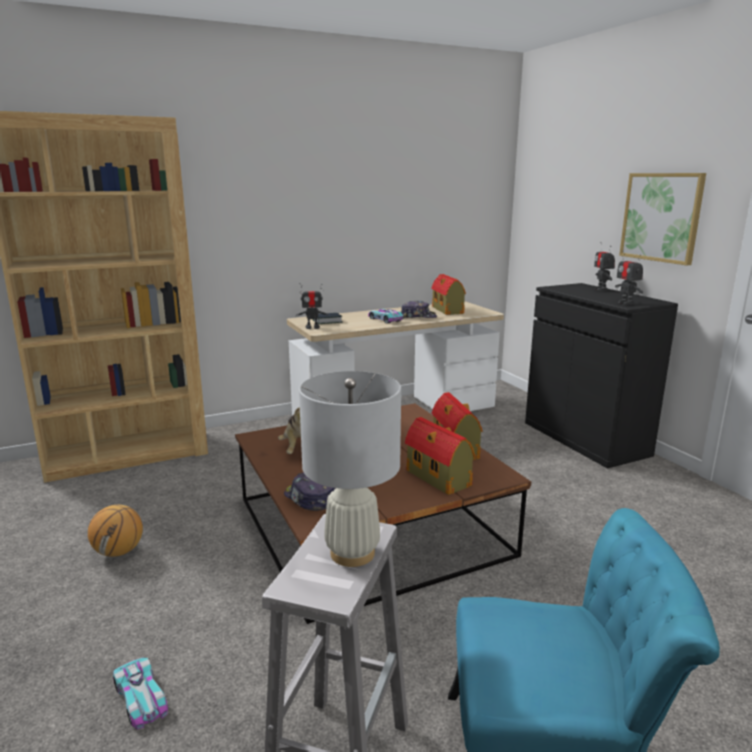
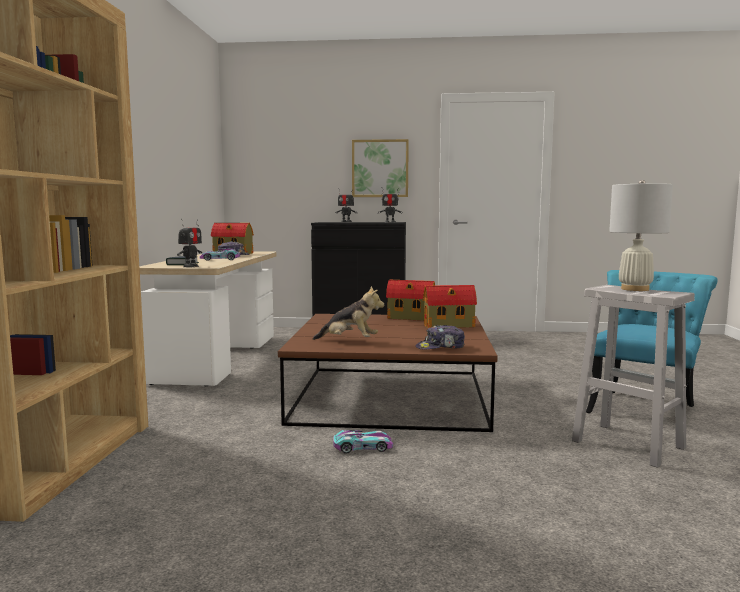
camera: 60 degrees left, 10 degrees down
basketball [88,505,143,557] -> none
toy car [113,657,168,730] -> toy car moved to [333,430,393,453]

